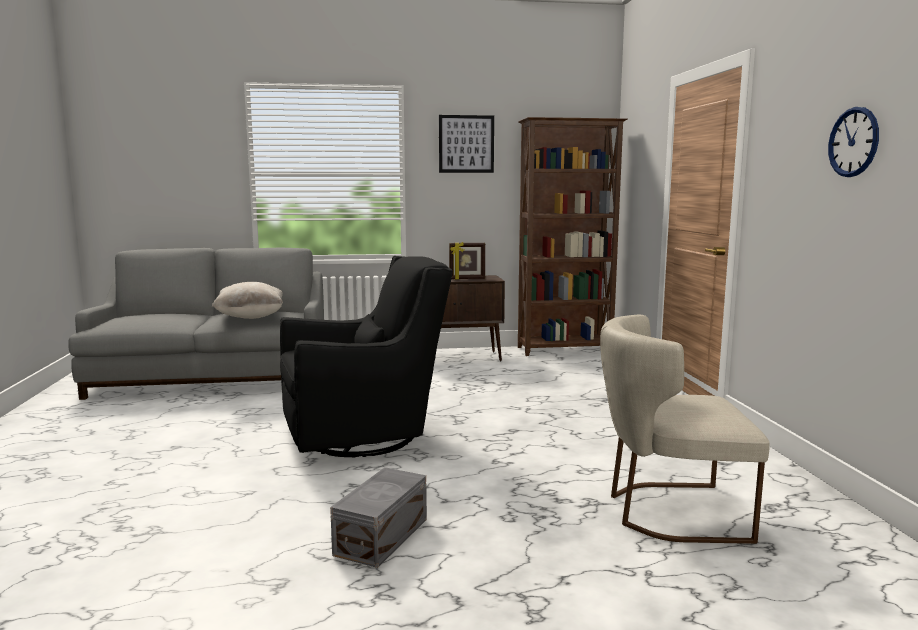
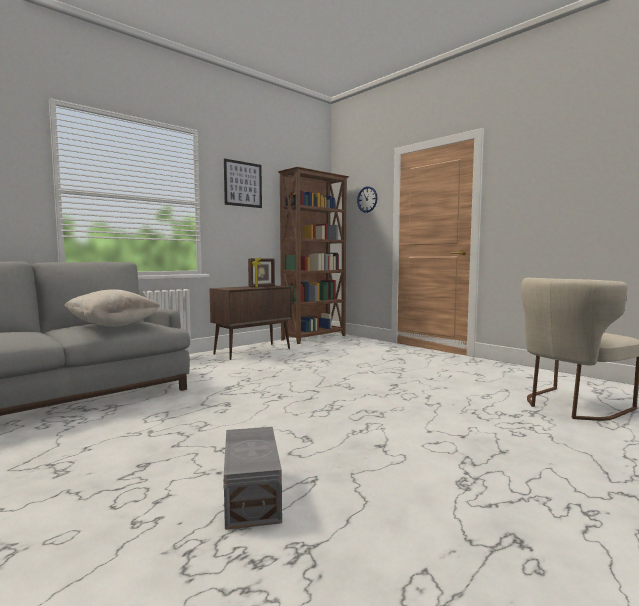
camera: 35 degrees left, 5 degrees down
black armchair [280,256,453,457] -> none
grey storage box [330,467,427,568] -> grey storage box moved to [223,427,282,530]
wall clock [828,107,879,177] -> wall clock moved to [357,186,377,213]

